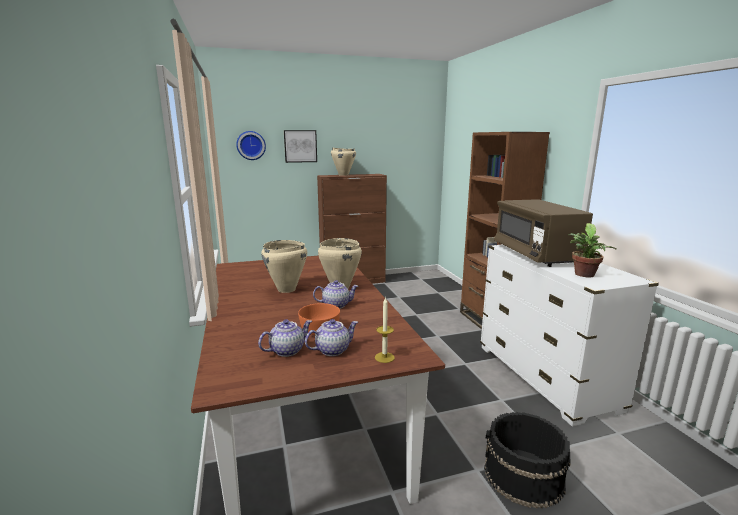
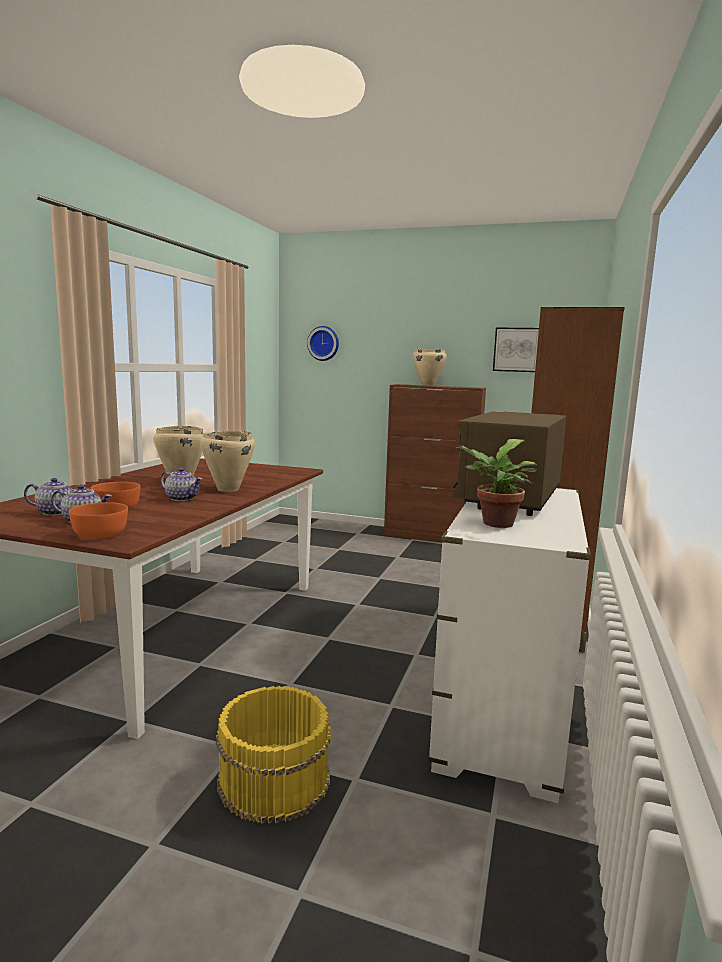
camera: 35 degrees right, 5 degrees down
picture [284,130,317,163] -> picture moved to [493,328,539,372]
candle [375,297,395,363] -> orange bowl [69,502,128,539]
black bucket [484,412,571,509] -> yellow bucket [216,686,331,824]

